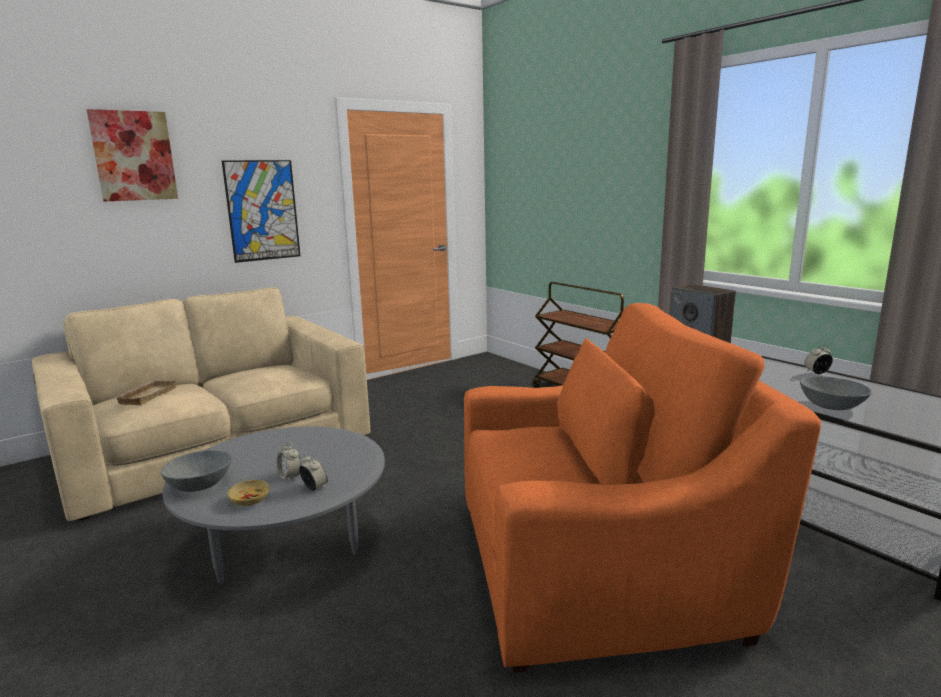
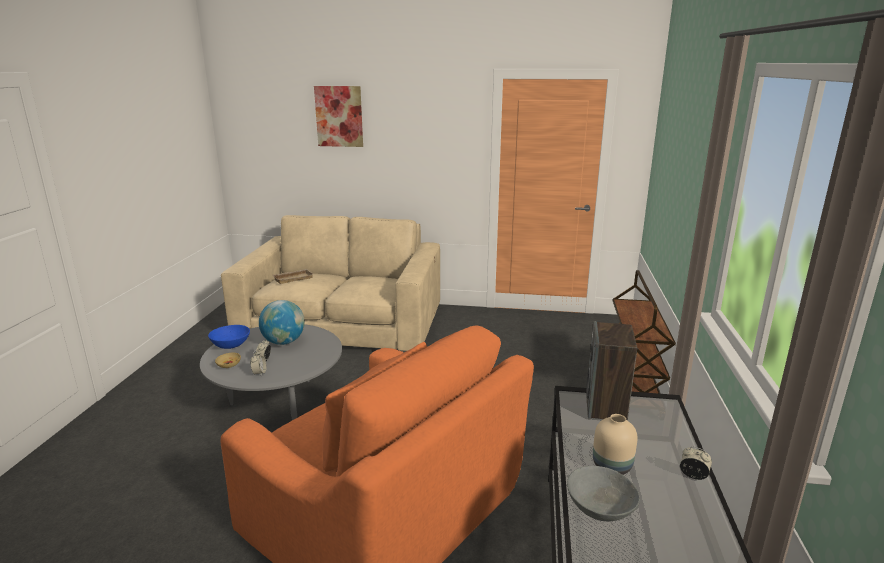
camera: 45 degrees right, 5 degrees up
grey bowl [161,450,232,492] -> blue bowl [208,325,250,349]
picture [222,160,300,263] -> none
none -> globe [259,300,305,345]
none -> beige vase [593,414,638,475]

